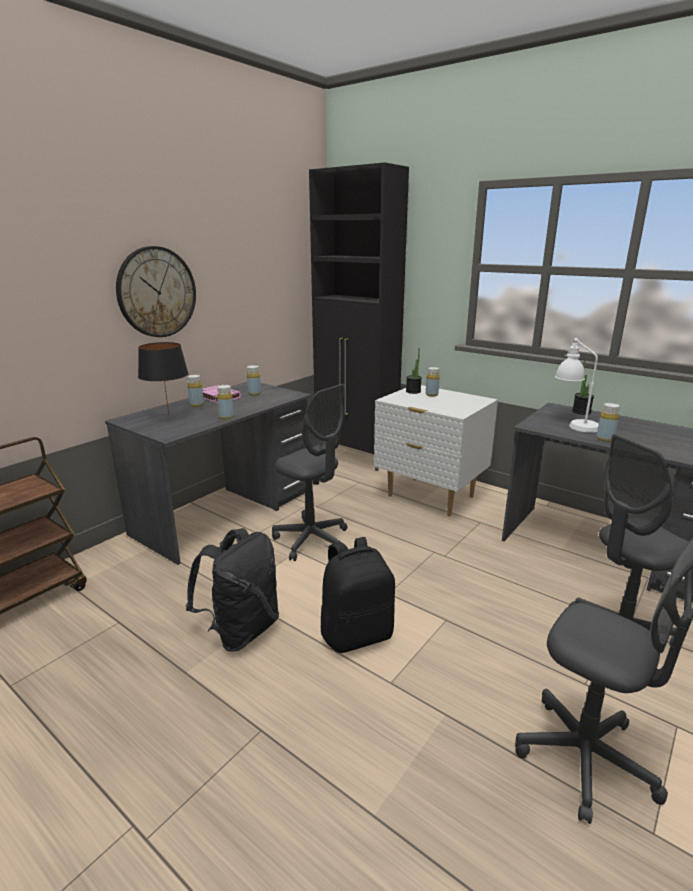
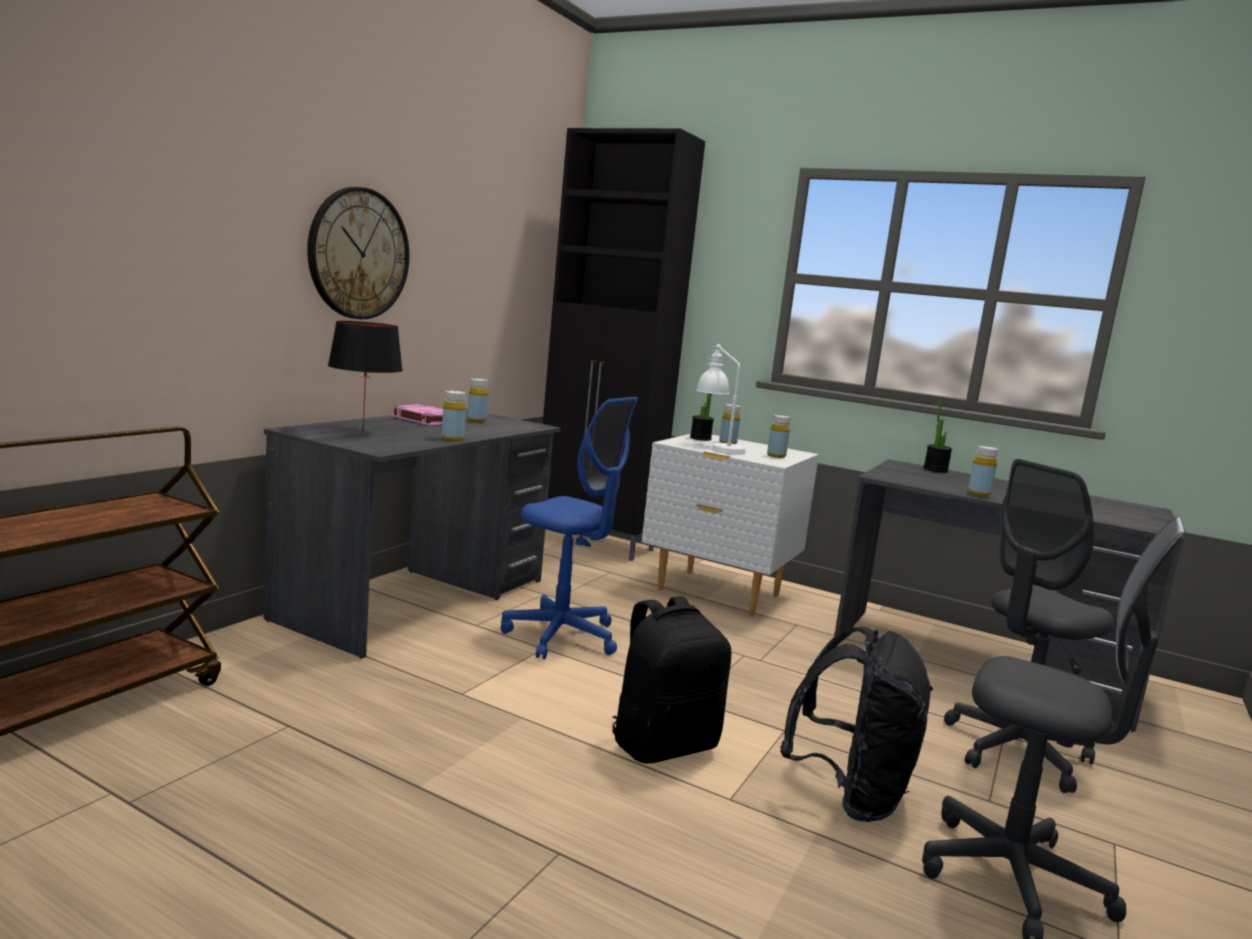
camera: 10 degrees left, 10 degrees down
black backpack [186,528,279,652] -> black backpack moved to [780,627,933,822]
yellow bottle [187,375,204,407] -> yellow bottle moved to [767,415,790,458]
grey office chair [272,384,347,561] -> blue office chair [501,397,638,660]
white table lamp [555,338,599,433] -> white table lamp moved to [696,344,746,455]

